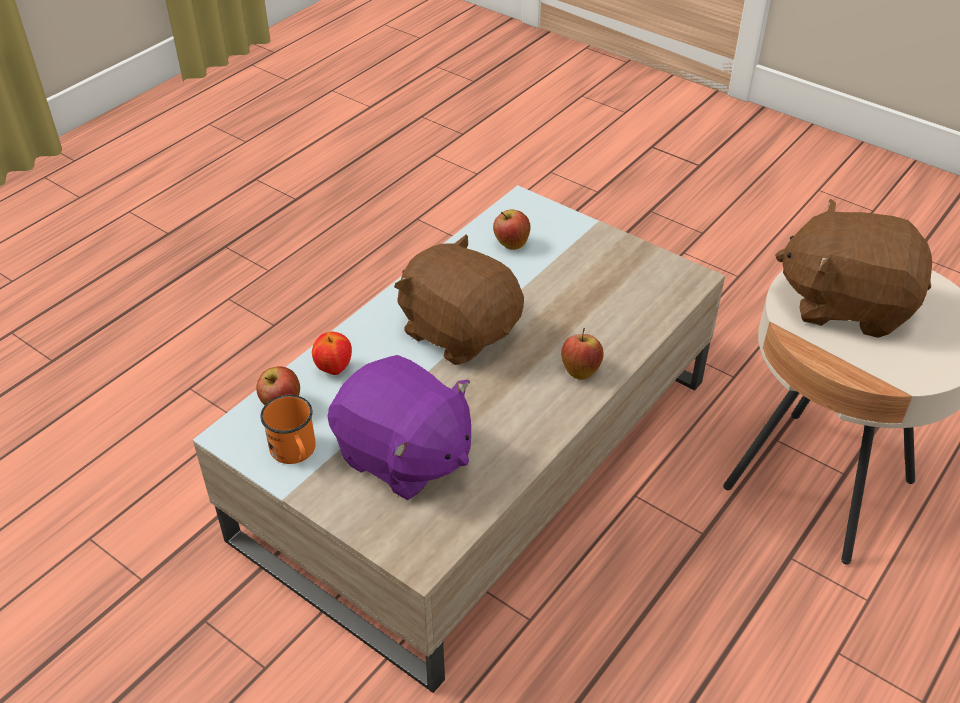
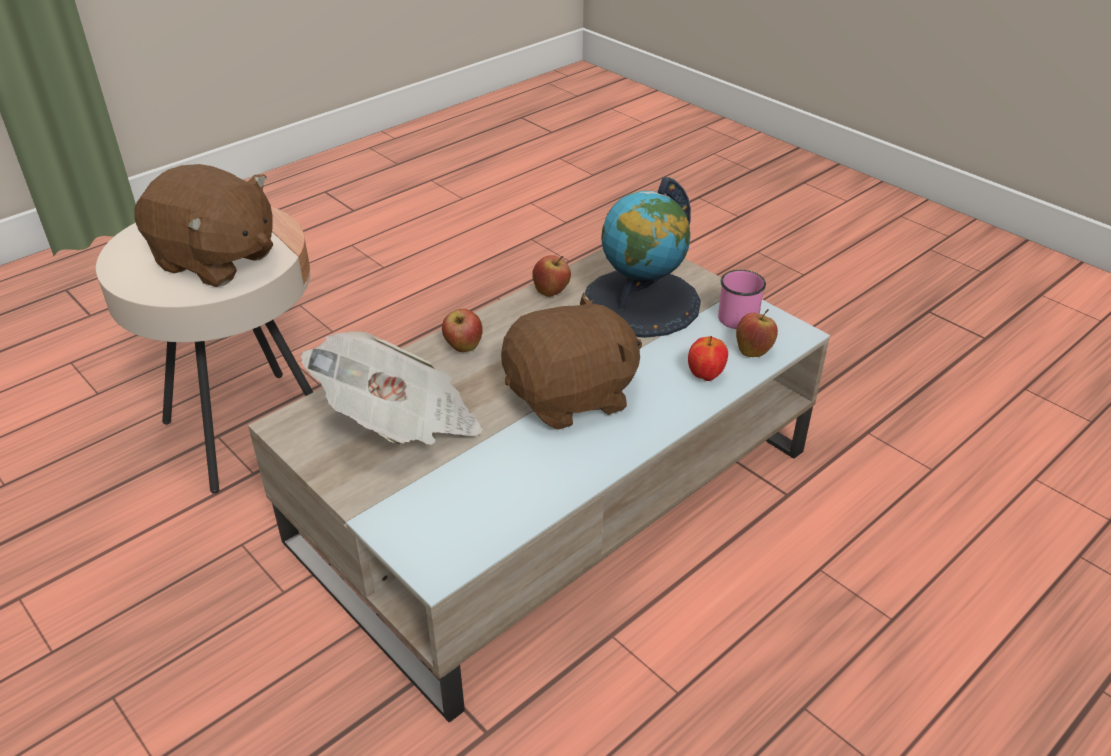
camera: 170 degrees left, 5 degrees down
orange mug [260,395,316,464] -> pink mug [718,270,766,329]
purple plush toy [328,355,471,500] -> globe [585,177,701,338]
brown plush toy [394,234,524,365] -> brown plush toy turned 75 degrees counterclockwise [501,292,642,430]
apple [493,209,530,250] -> apple moved to [532,255,571,297]
none -> newspaper [301,331,483,445]

